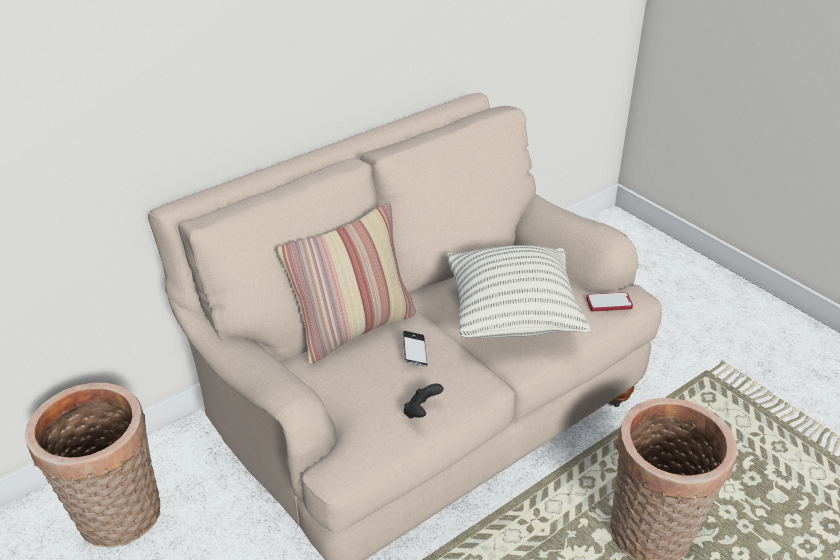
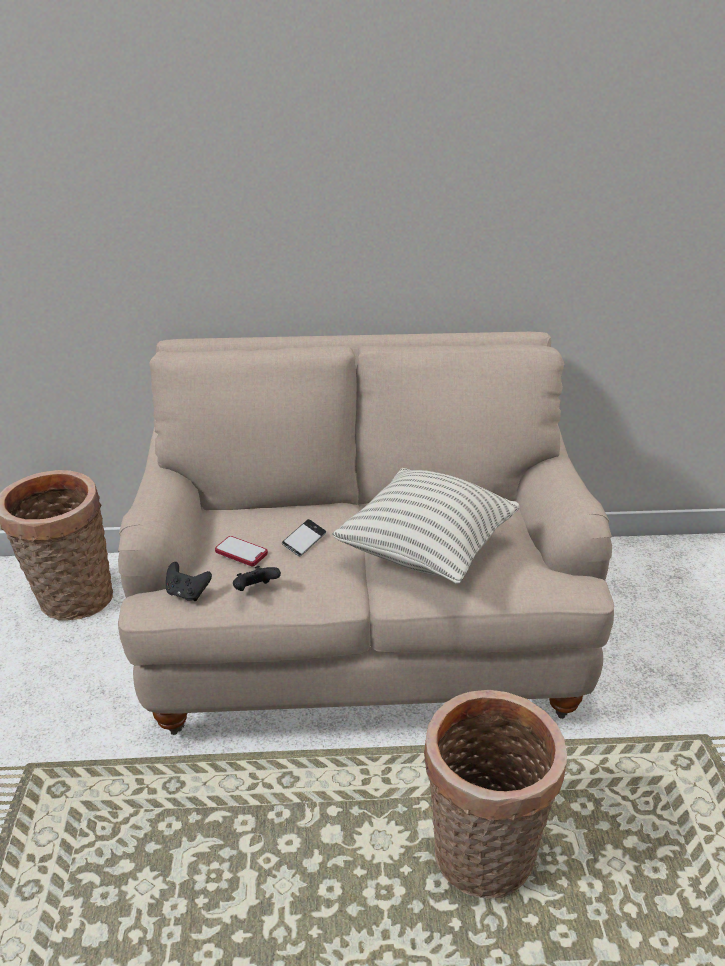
camera: 35 degrees right, 5 degrees down
pillow [277,203,416,365] -> none
phone [586,292,633,312] -> phone moved to [215,536,268,566]
none -> black game controller [166,562,212,601]

